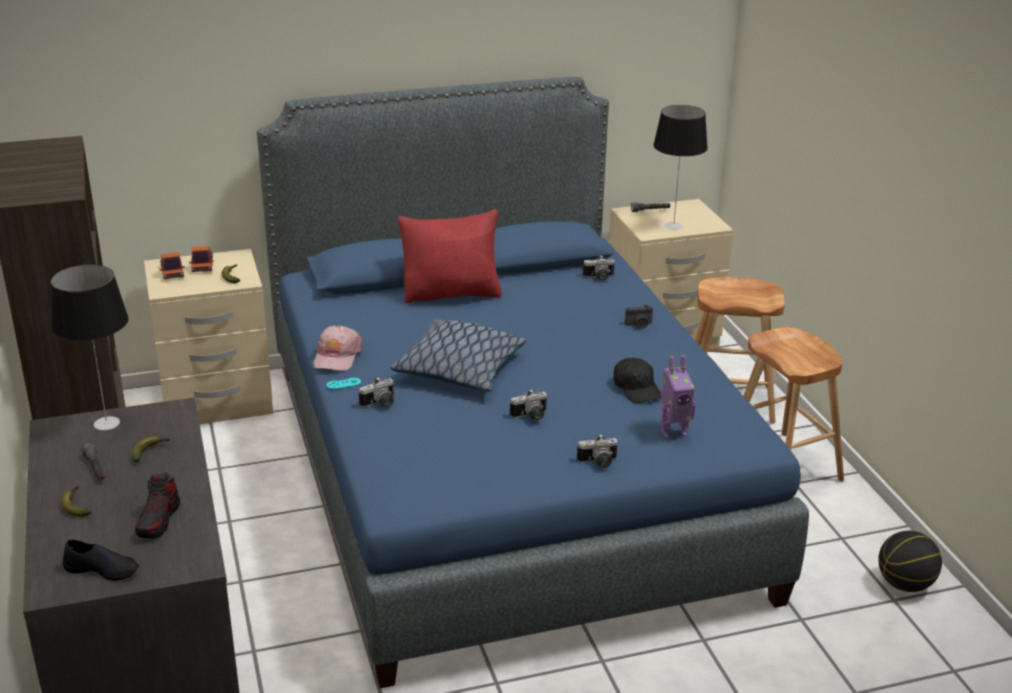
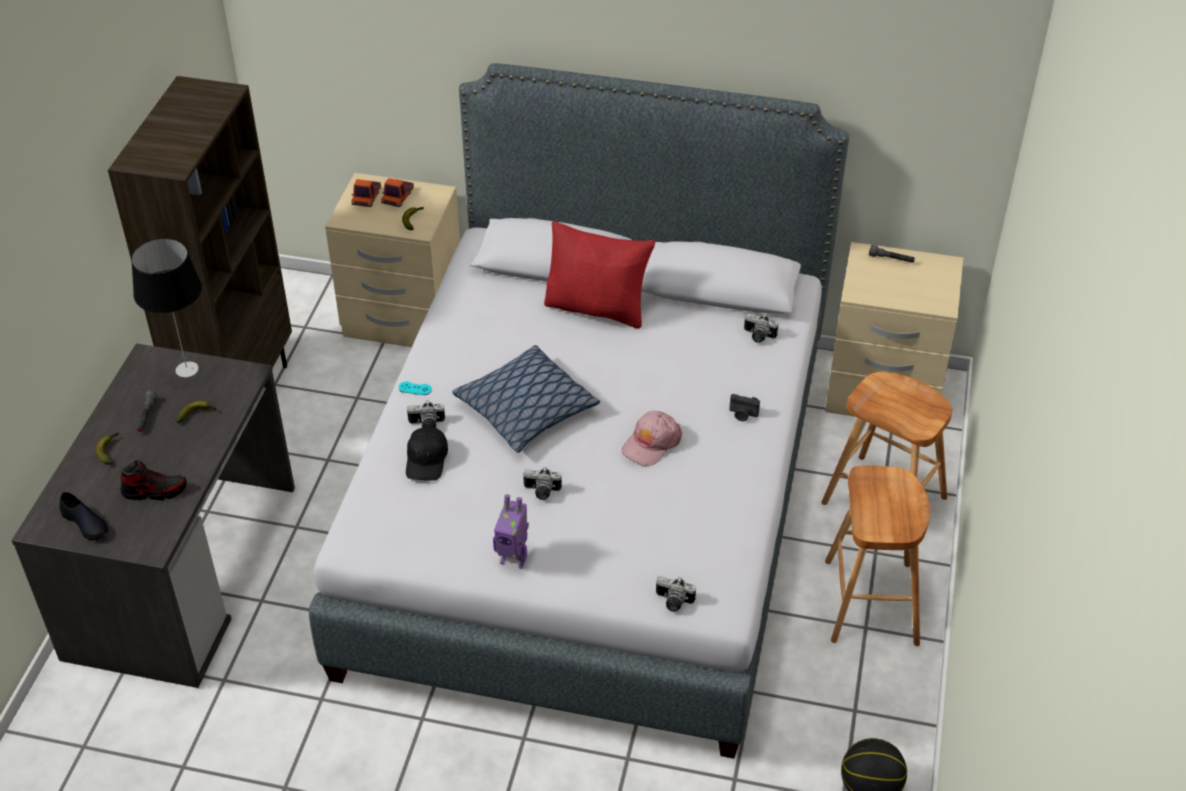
camera: 30 degrees right, 15 degrees up
shoe [135,472,180,539] -> shoe turned 135 degrees counterclockwise [120,460,187,500]
blue bed [257,77,809,688] -> grey bed [309,63,849,759]
pink cap [313,325,362,371] -> pink cap moved to [621,411,682,466]
camera [577,434,618,468] -> camera moved to [656,576,696,612]
black cap [614,358,662,403] -> black cap moved to [406,426,448,481]
table lamp [653,105,708,230] -> none
toy robot [660,355,695,438] -> toy robot moved to [493,494,529,569]

